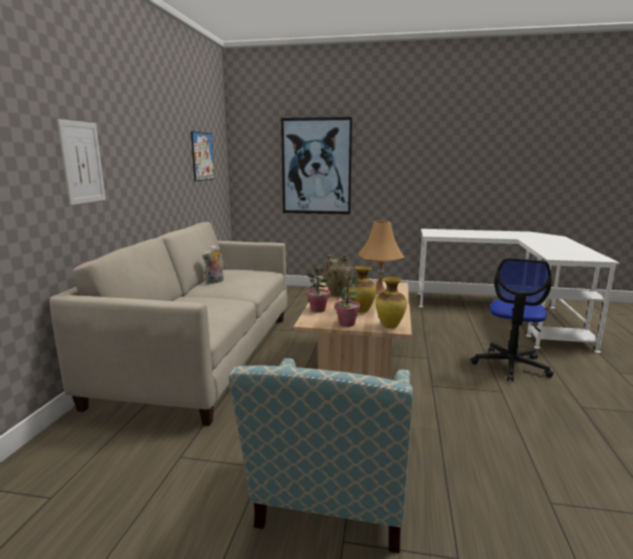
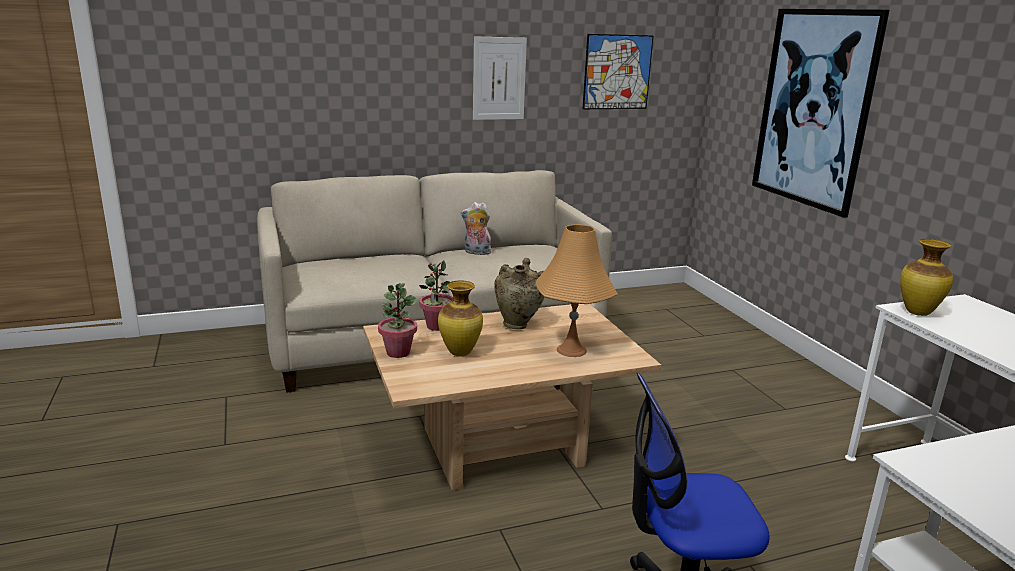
camera: 60 degrees right, 5 degrees up
picture [57,119,106,205] -> picture moved to [473,36,527,120]
armchair [229,358,413,553] -> none
vase [376,276,407,329] -> vase moved to [900,239,953,316]

